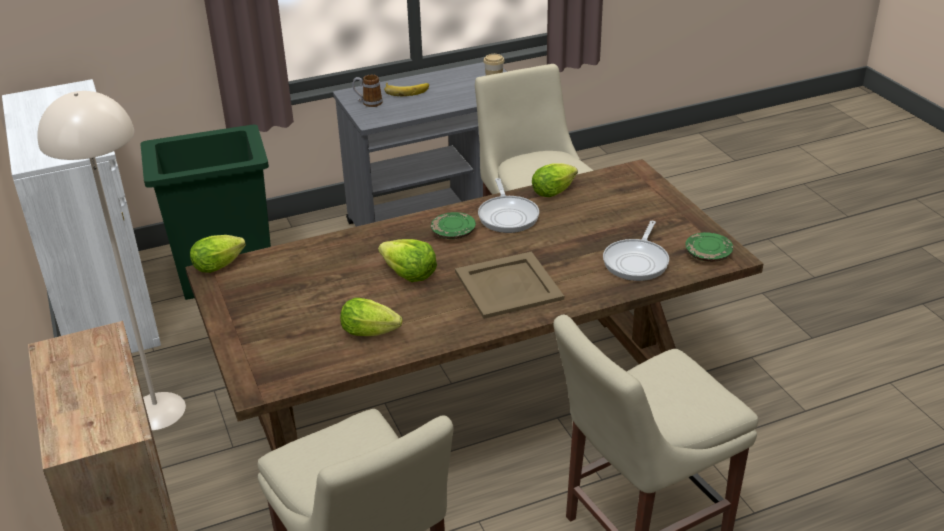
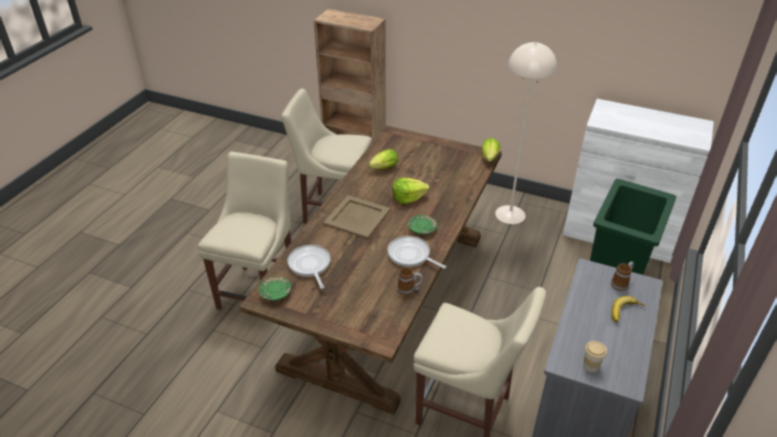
camera: 135 degrees right, 5 degrees up
lettuce [532,163,578,197] -> mug [397,267,423,295]

